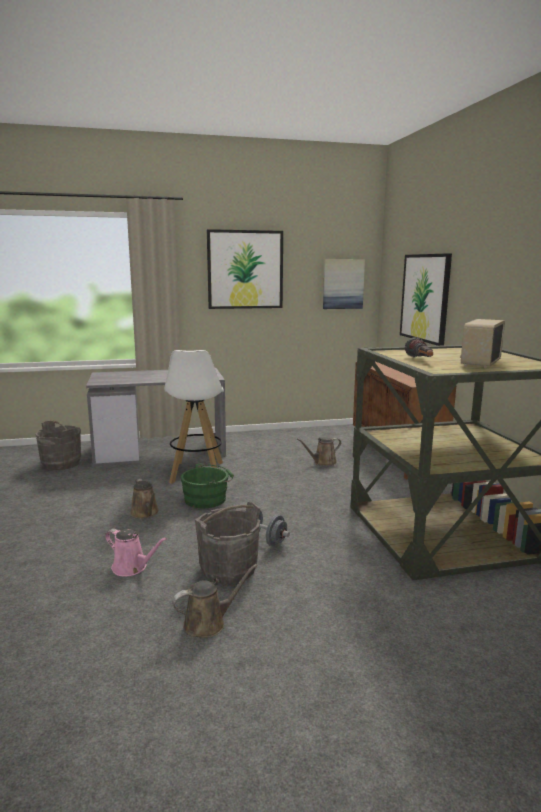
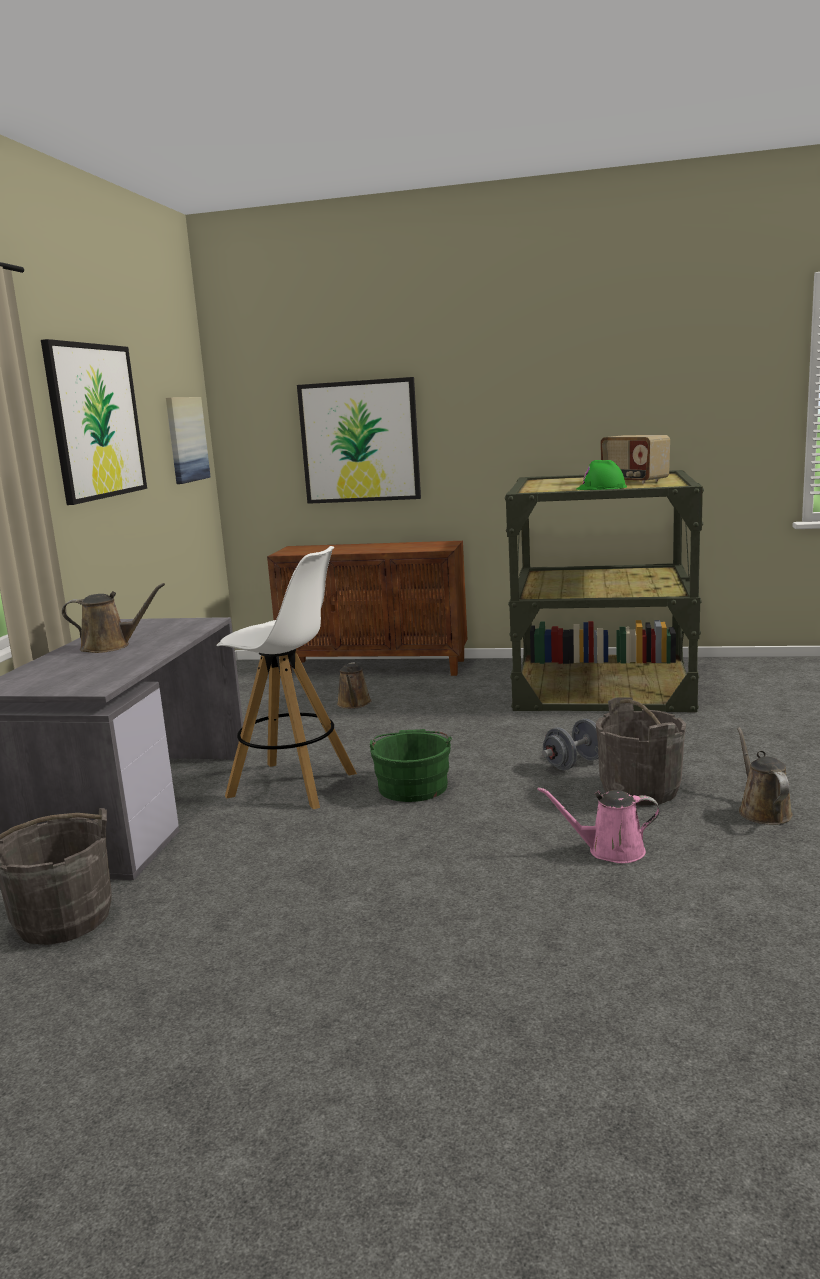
camera: 65 degrees left, 0 degrees up
pink watering can [105,529,167,576] -> pink watering can turned 135 degrees counterclockwise [538,787,660,863]
brown watering can [130,479,159,519] -> brown watering can moved to [62,583,165,653]
flashlight [405,337,433,358] -> green hard hat [577,460,627,490]

